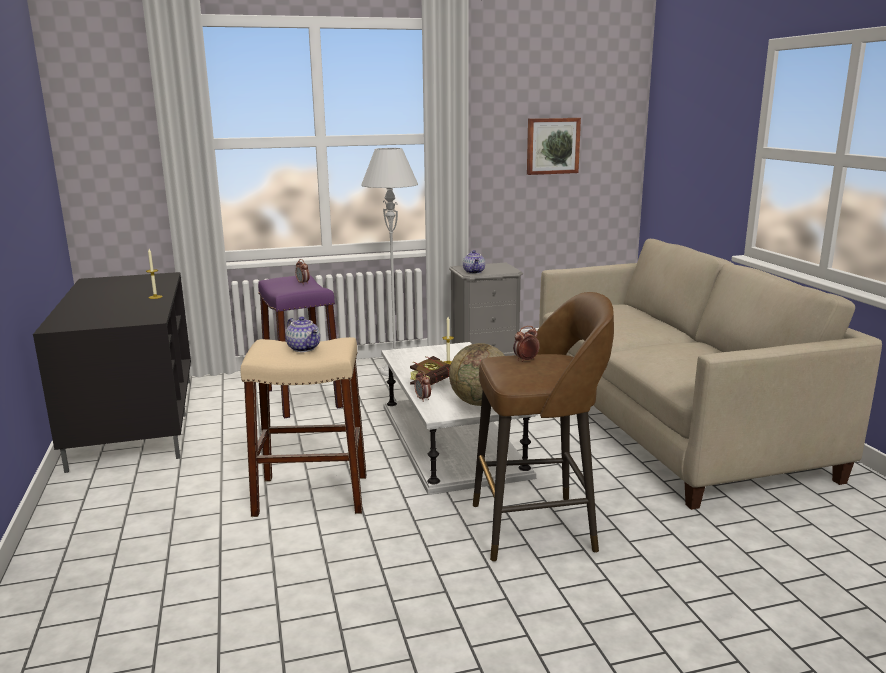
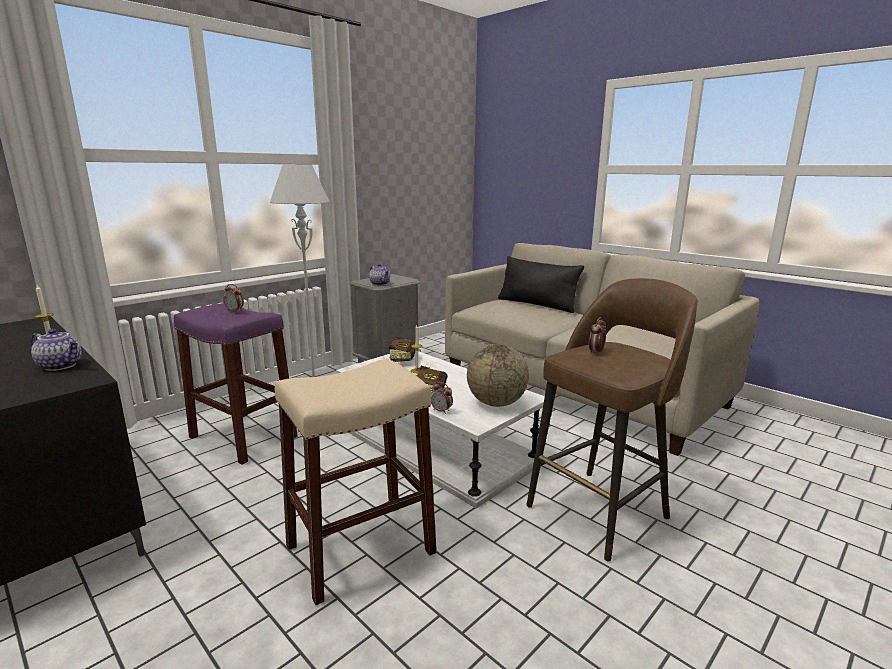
camera: 30 degrees left, 0 degrees up
teapot [286,316,320,352] -> teapot moved to [31,329,82,371]
picture [527,118,581,175] -> none
none -> book [389,337,415,362]
none -> black pillow [498,256,584,313]

